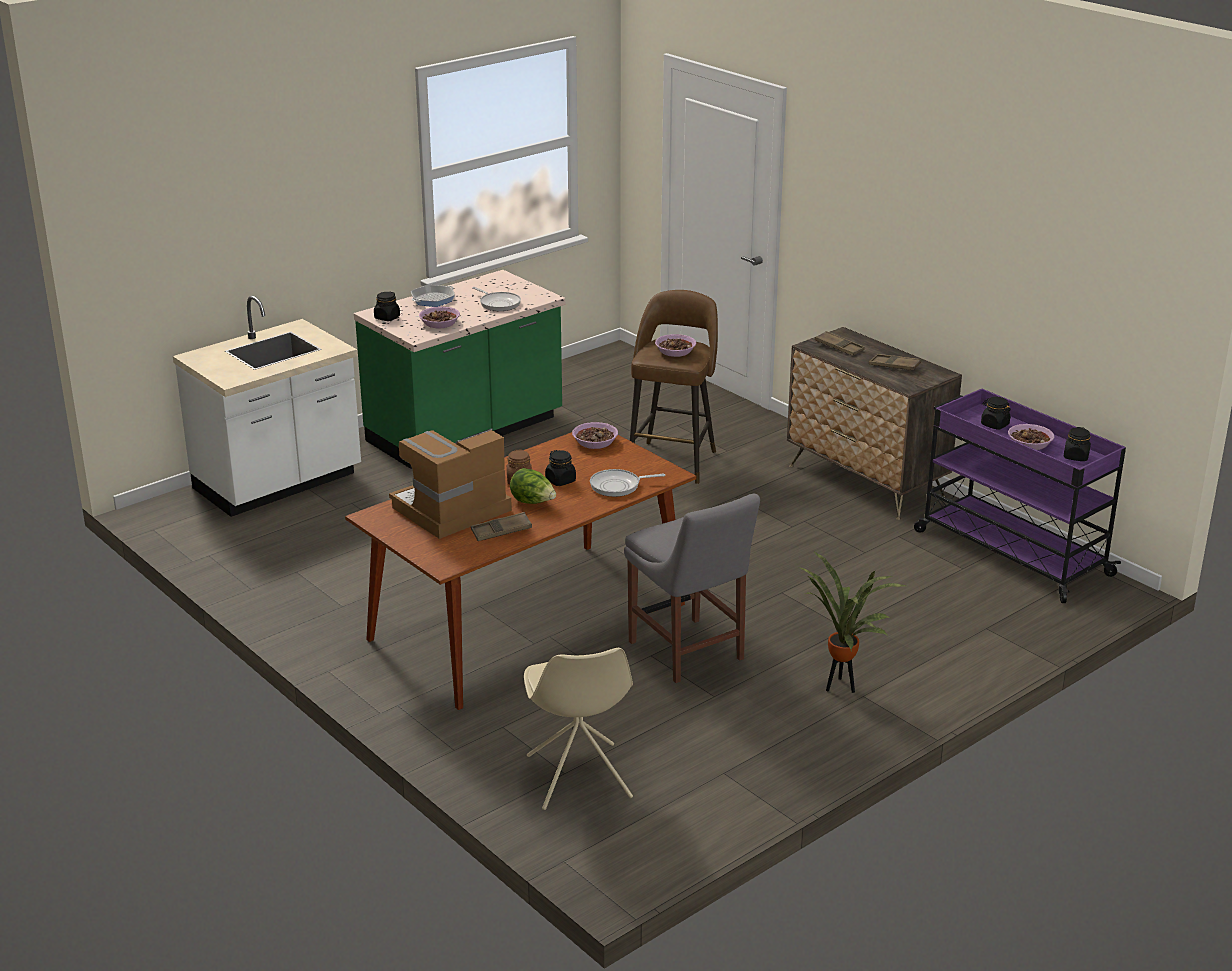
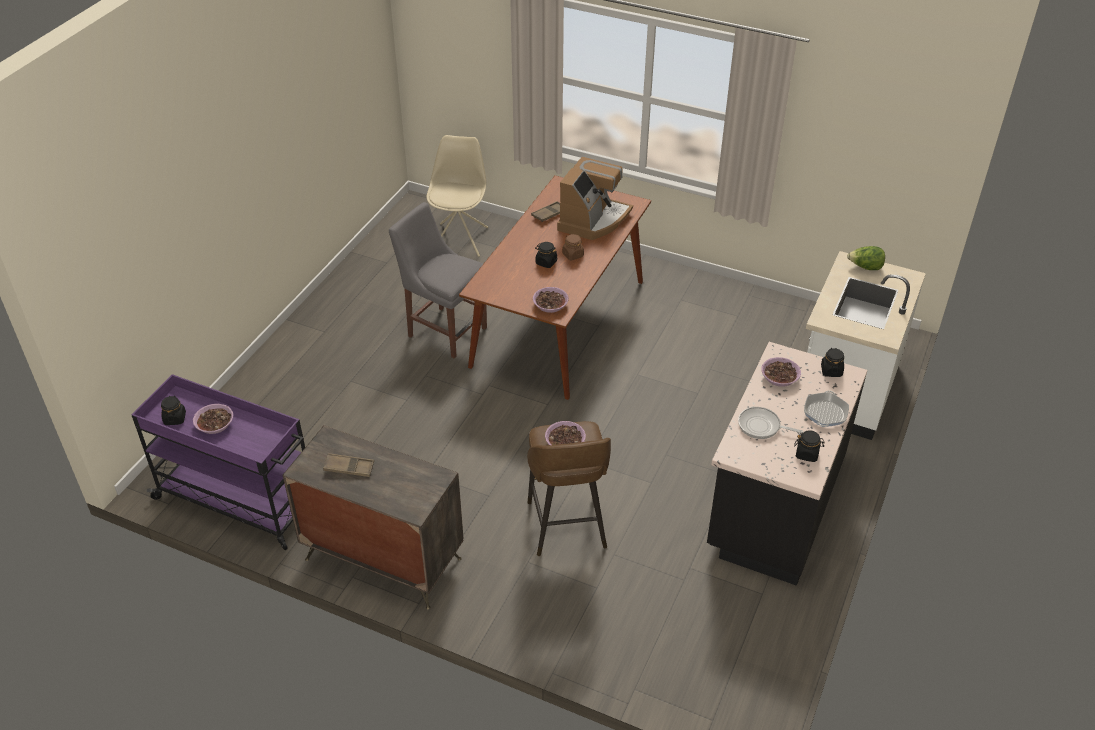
camera: 155 degrees right, 15 degrees up
green counter [354,270,565,469] -> black counter [707,342,867,586]
lettuce [510,468,556,504] -> lettuce moved to [847,246,885,270]
beige chair [524,648,633,810] -> beige chair turned 45 degrees clockwise [427,135,488,257]
frying pan [590,469,665,497] -> none
potted plant [799,551,906,693] -> none
brown tray [815,331,865,356] -> none
black jar [981,397,1011,430] -> black jar moved to [794,430,825,462]

